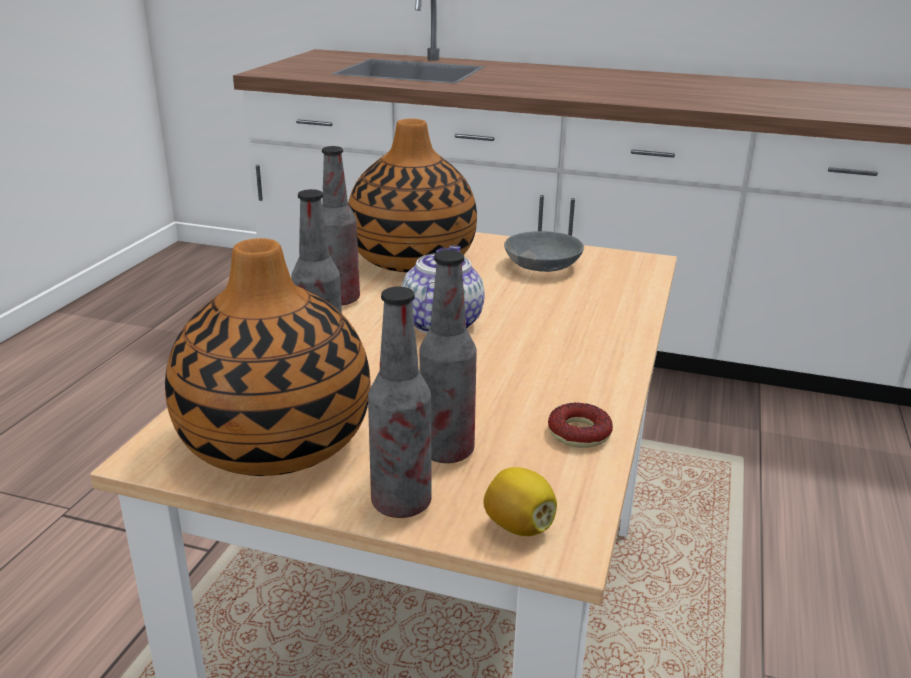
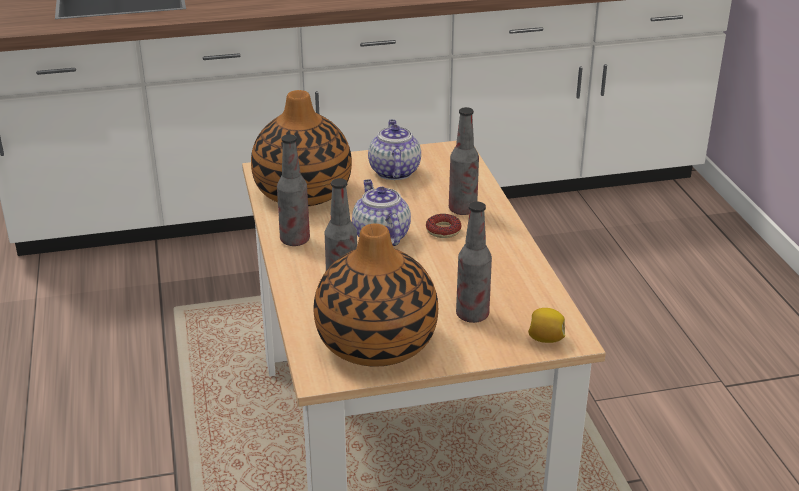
camera: 30 degrees left, 5 degrees up
bottle [368,287,432,518] -> bottle moved to [449,107,479,215]
grey bowl [504,231,584,272] -> teapot [368,120,421,180]
donut [548,403,613,448] -> donut moved to [426,214,462,238]

